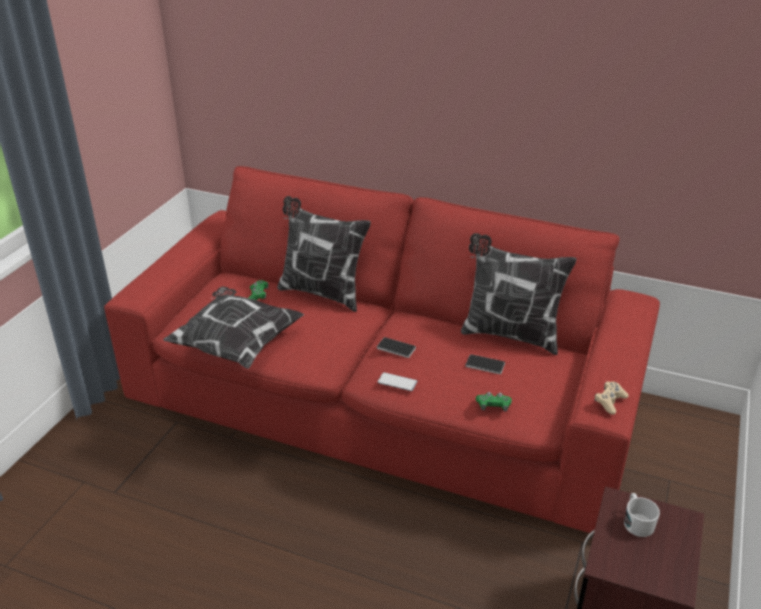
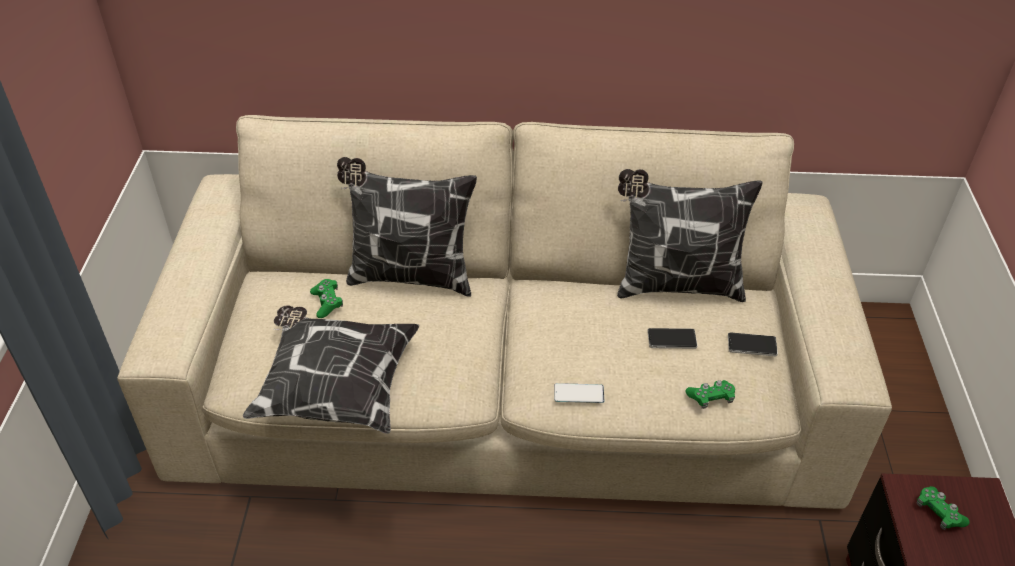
camera: 20 degrees left, 10 degrees up
red sofa [104,166,660,533] -> beige sofa [117,115,892,509]
phone [377,337,416,358] -> phone moved to [728,332,778,356]
beige game controller [595,382,629,415] -> none
white mug [624,493,660,537] -> green game controller [917,486,970,530]

